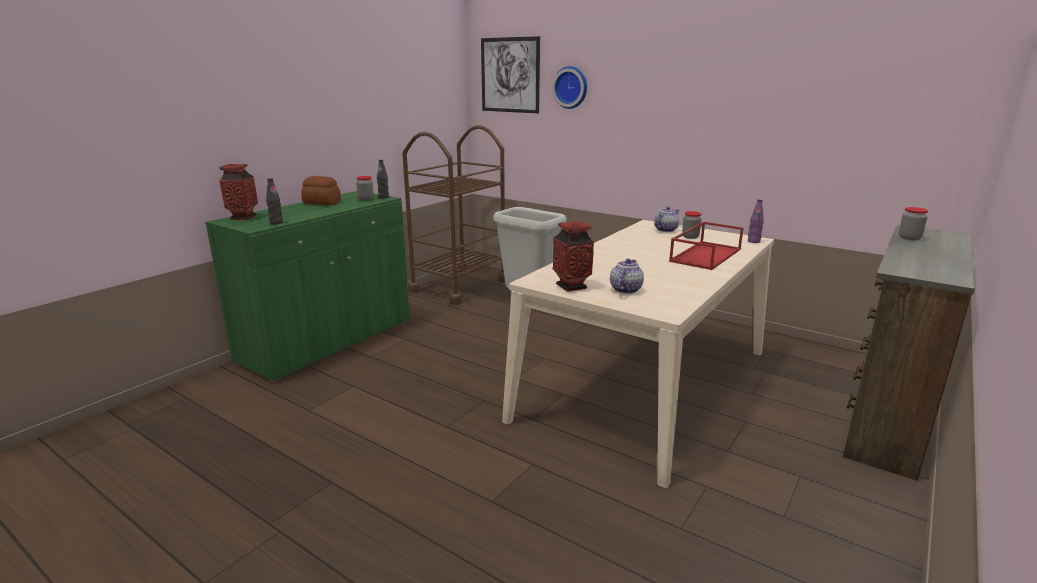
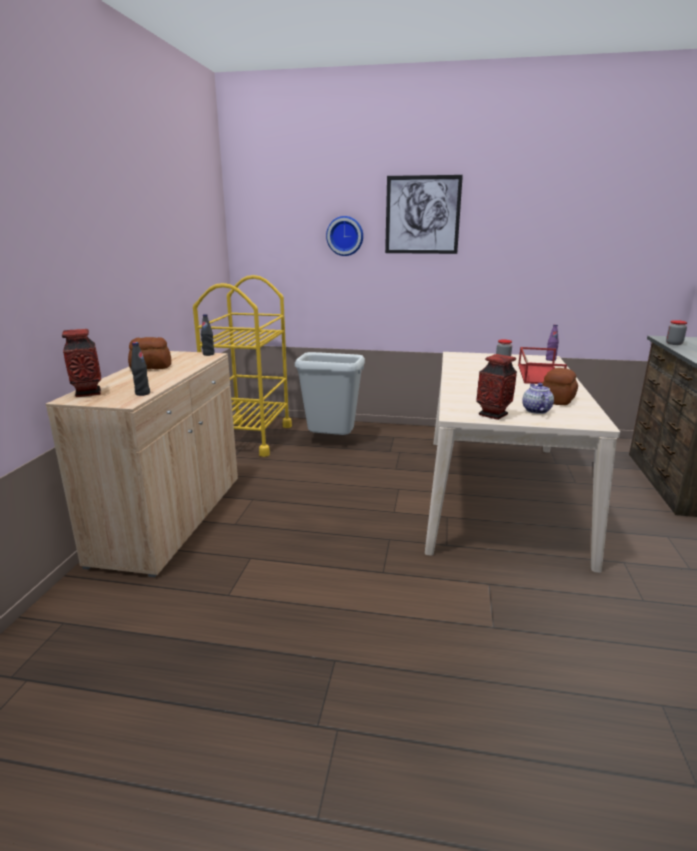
camera: 25 degrees left, 0 degrees up
green cabinet [205,191,410,383] -> beige cabinet [46,351,238,577]
jar [356,176,374,201] -> none
brown cart [402,125,505,305] -> yellow cart [193,275,292,457]
picture [481,36,540,113] -> picture moved to [385,175,463,254]
teapot [654,206,680,232] -> none
none -> bread [542,368,578,405]

